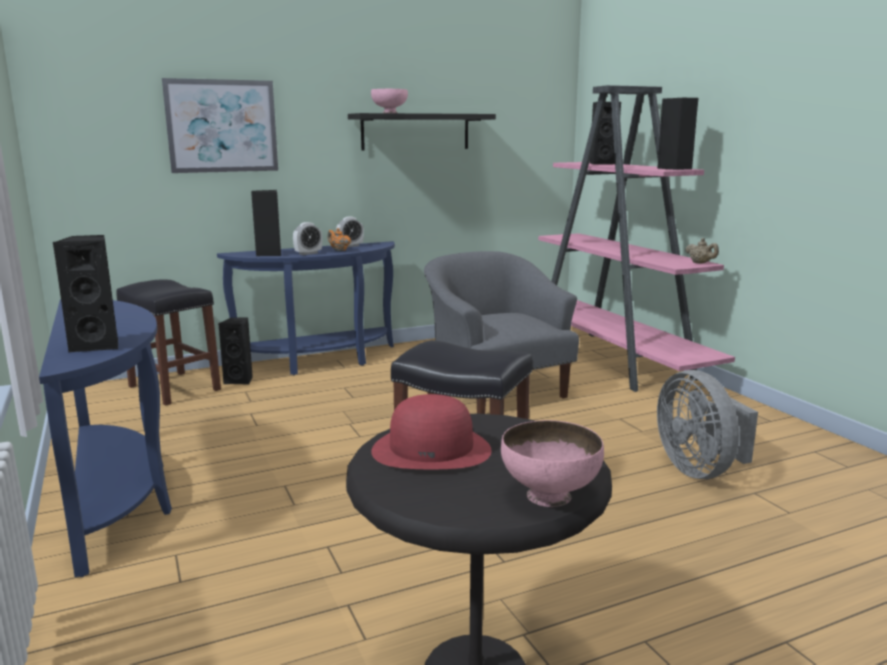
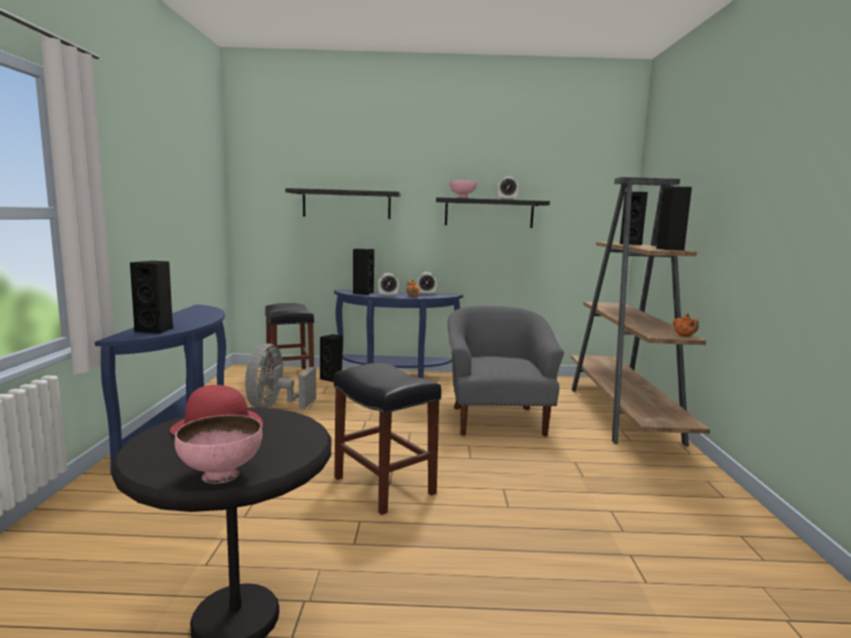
camera: 25 degrees right, 5 degrees down
picture [162,78,278,173] -> black shelf [285,188,401,219]
pink bookcase [538,85,735,392] -> brown bookcase [571,177,710,447]
grey fan [657,370,758,479] -> grey fan moved to [245,343,316,409]
beige teapot [685,238,719,263] -> orange teapot [673,313,699,337]
none -> alarm clock [497,177,518,200]

